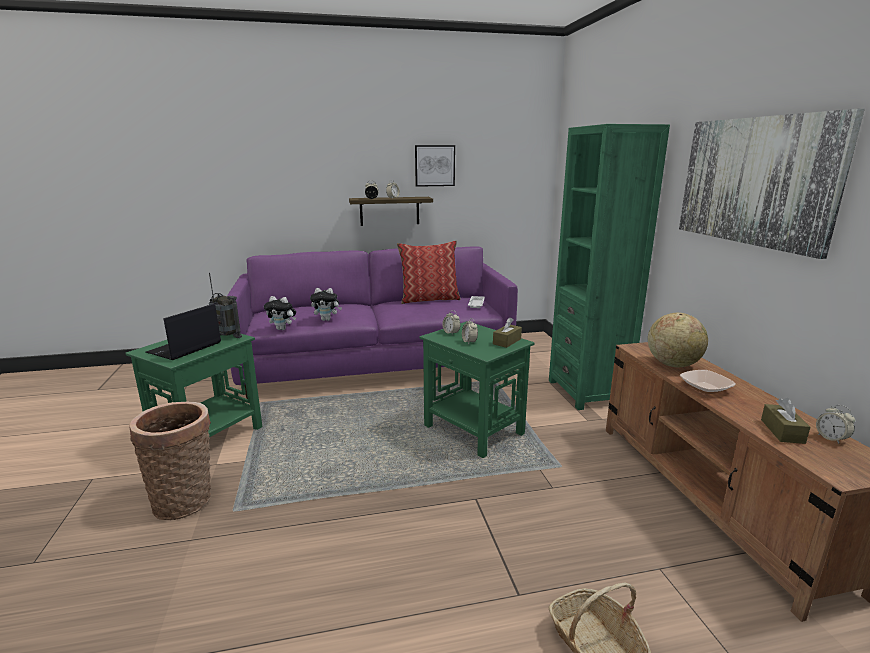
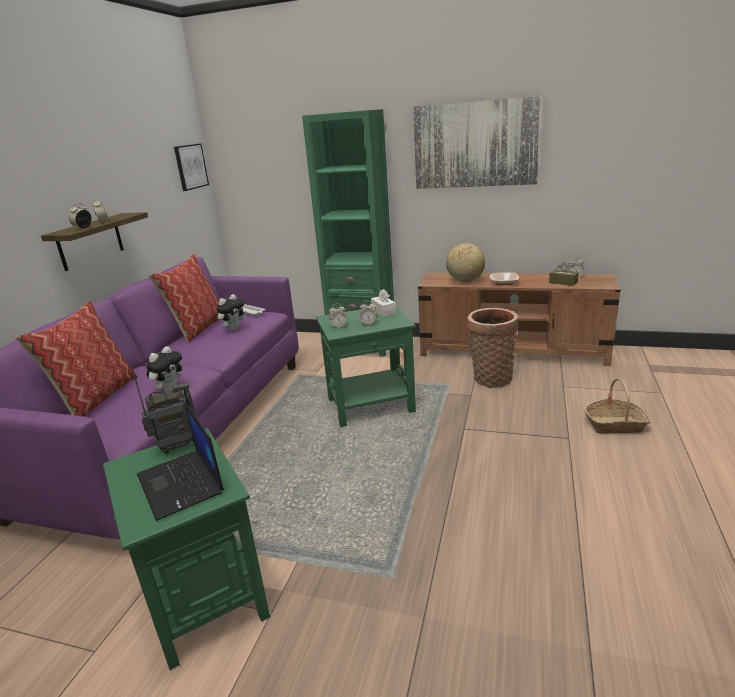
camera: 60 degrees left, 5 degrees up
basket [129,402,211,520] -> basket moved to [467,308,518,388]
plush toy [264,296,296,330] -> plush toy moved to [216,294,246,331]
picture [415,145,455,187] -> picture moved to [174,143,209,191]
brown tissue box [493,317,522,348] -> white tissue box [371,289,396,317]
none -> pillow [16,301,137,417]

